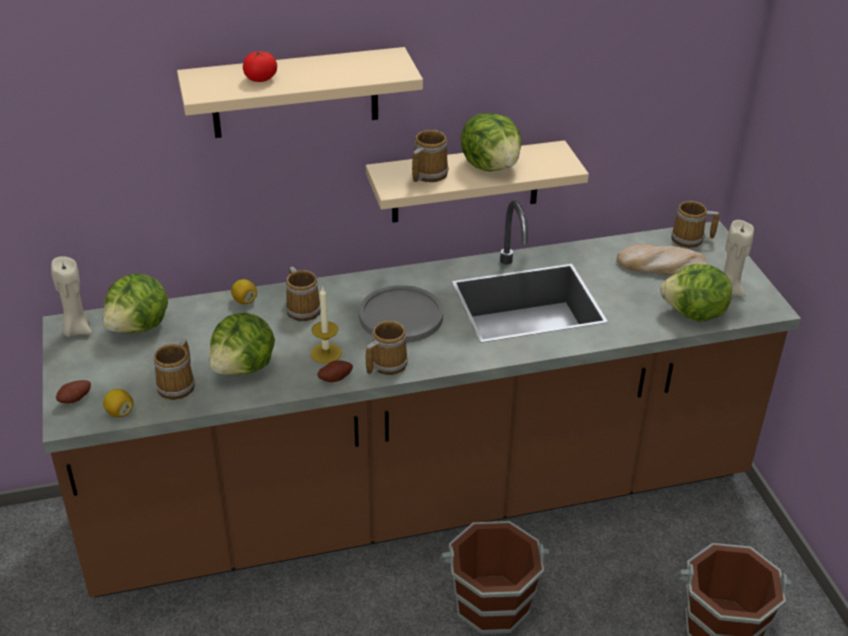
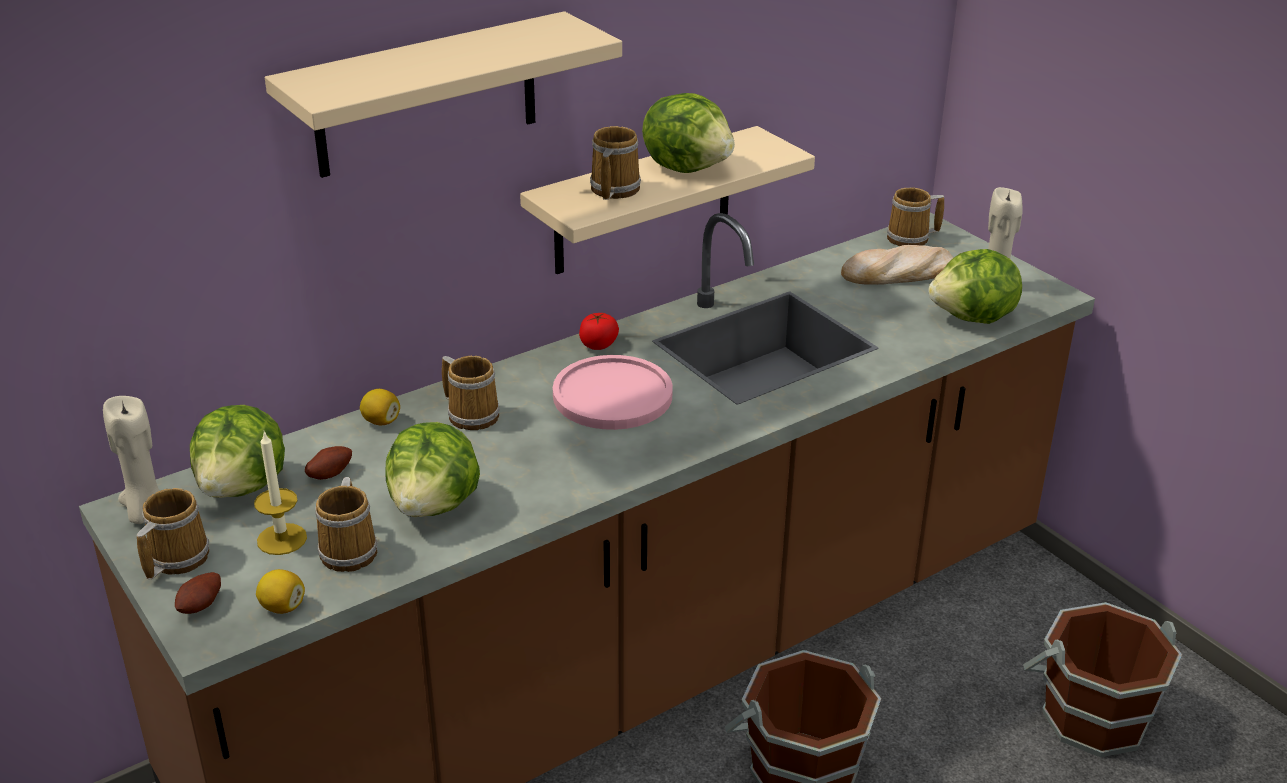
camera: 20 degrees left, 5 degrees down
tomato [243,51,277,82] -> tomato moved to [579,313,619,350]
candle [311,286,342,364] -> candle moved to [254,431,307,555]
potato [317,361,353,382] -> potato moved to [305,446,352,480]
grey plate [359,285,443,343] -> pink plate [553,355,673,430]
mug [366,321,408,375] -> mug moved to [137,488,209,579]

